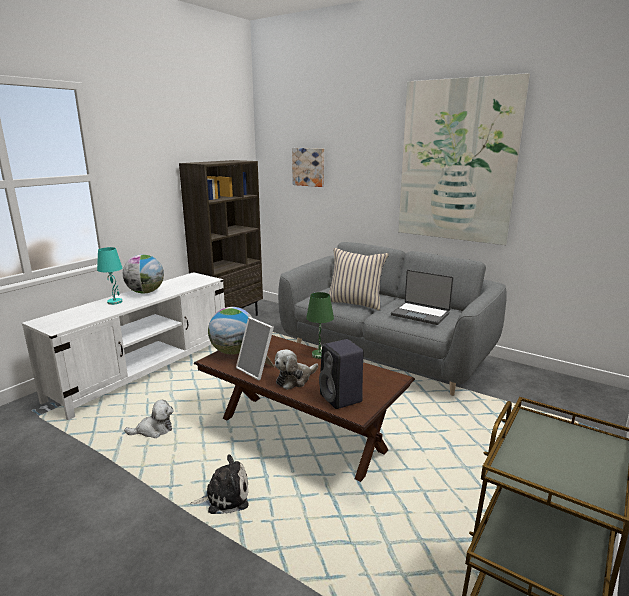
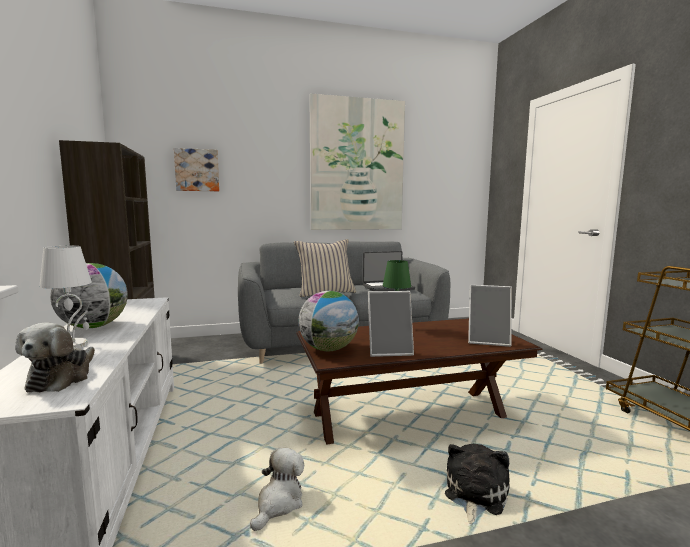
camera: 50 degrees left, 10 degrees down
turquoise table lamp [97,247,123,305] -> white table lamp [39,246,92,348]
plush toy [275,349,318,390] -> plush toy moved to [15,323,95,392]
black speaker [319,339,364,409] -> picture frame [468,285,512,347]

